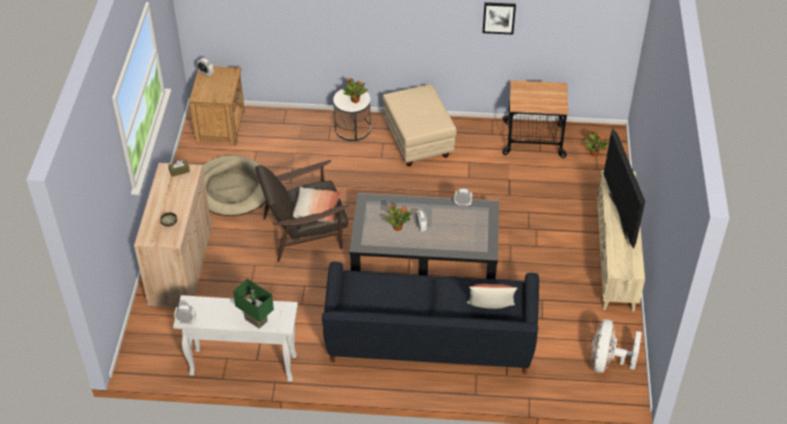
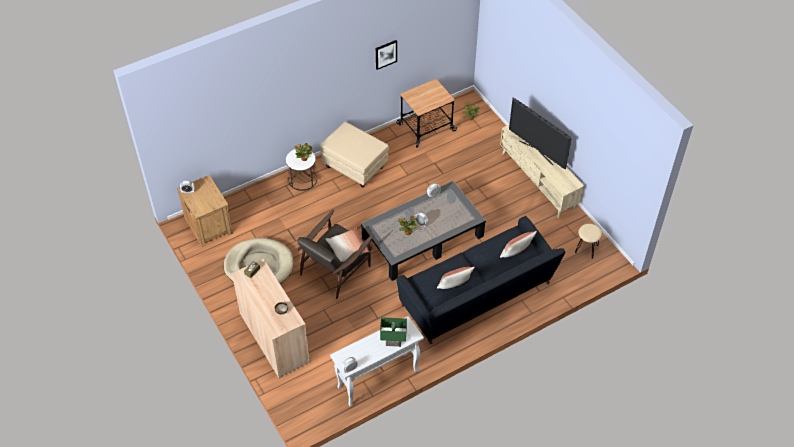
camera: 35 degrees left, 5 degrees up
white fan [591,319,642,373] -> beige stool [575,224,602,259]
none -> pillow [437,267,475,289]

